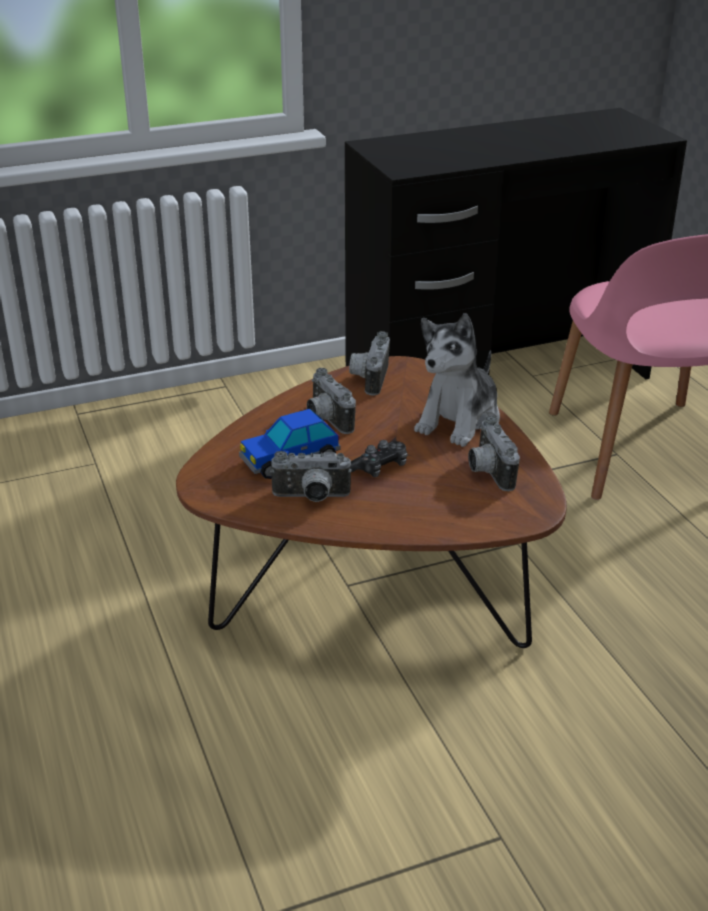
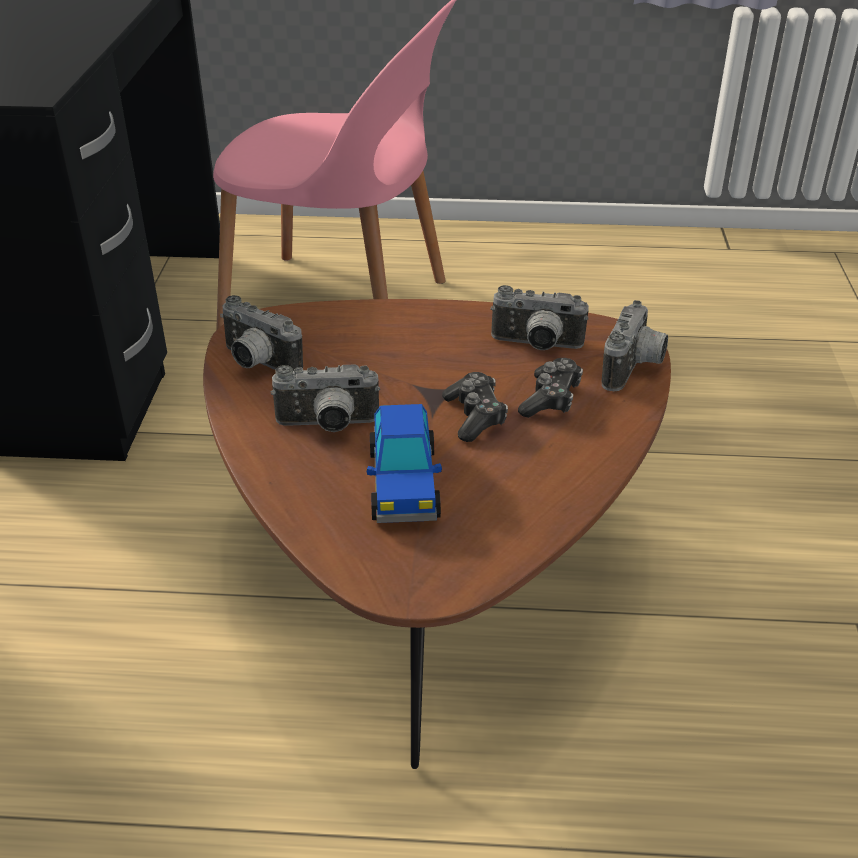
camera: 65 degrees left, 5 degrees up
camera [270,451,352,502] -> camera moved to [602,300,668,391]
plush toy [414,313,500,447] -> none
none -> game controller [518,358,583,418]

